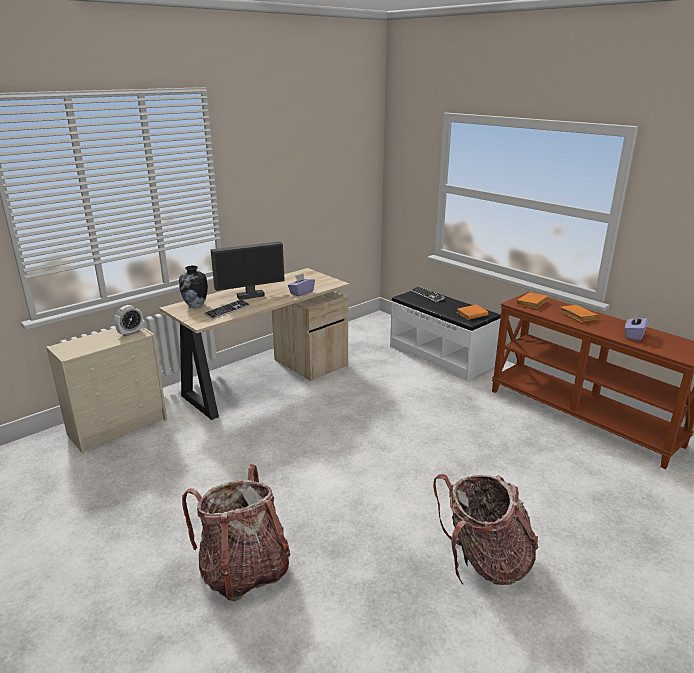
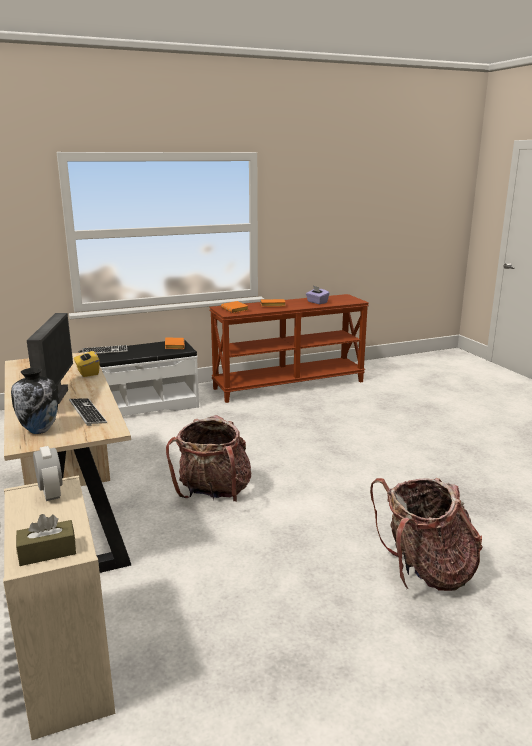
camera: 70 degrees left, 5 degrees down
purple tissue box [288,274,315,297] -> yellow tissue box [74,348,100,377]
backpack [433,474,538,585] -> backpack moved to [166,415,251,502]
none -> brown tissue box [16,514,76,566]

